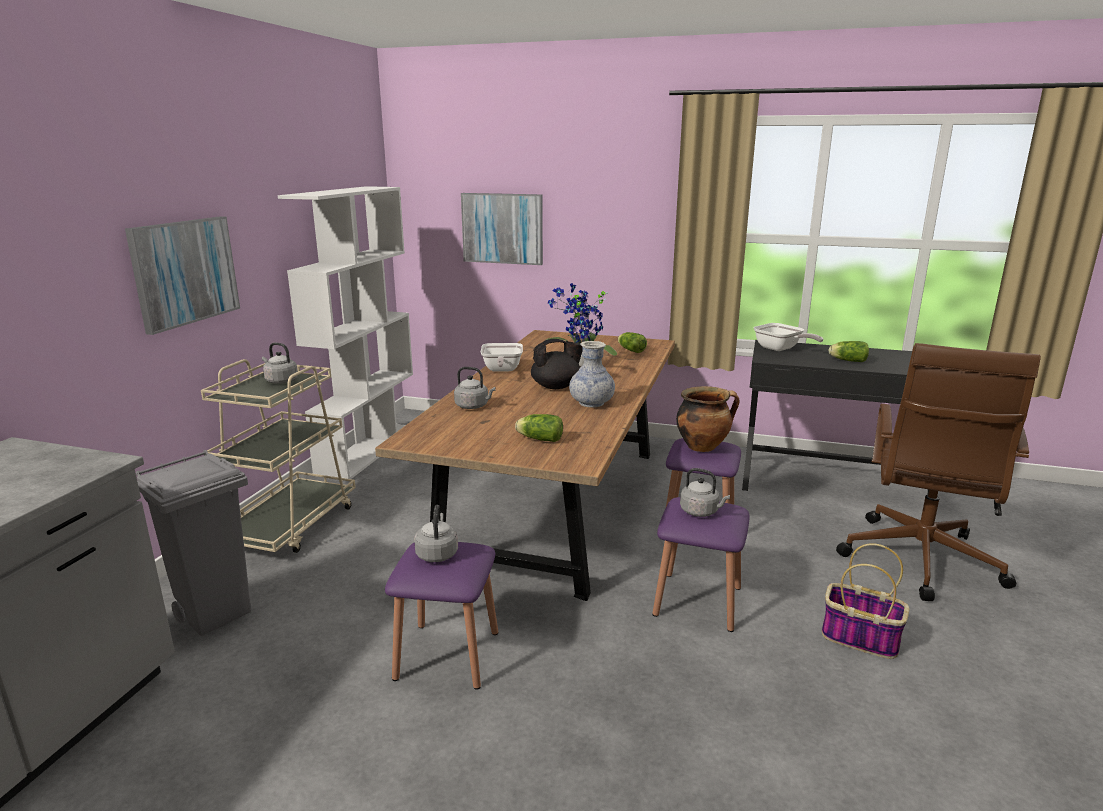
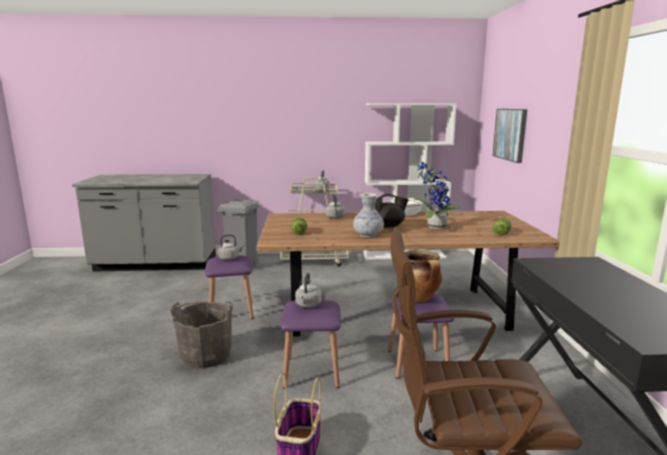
camera: 70 degrees right, 5 degrees down
picture [125,216,240,335] -> none
black teapot [531,339,583,389] -> black teapot turned 60 degrees counterclockwise [375,194,409,228]
frying pan [754,323,823,351] -> none
lettuce [828,341,869,362] -> none
none -> grey bucket [170,301,233,368]

